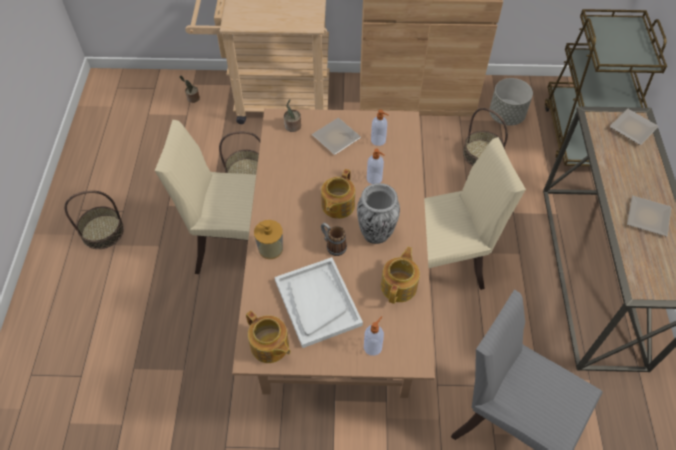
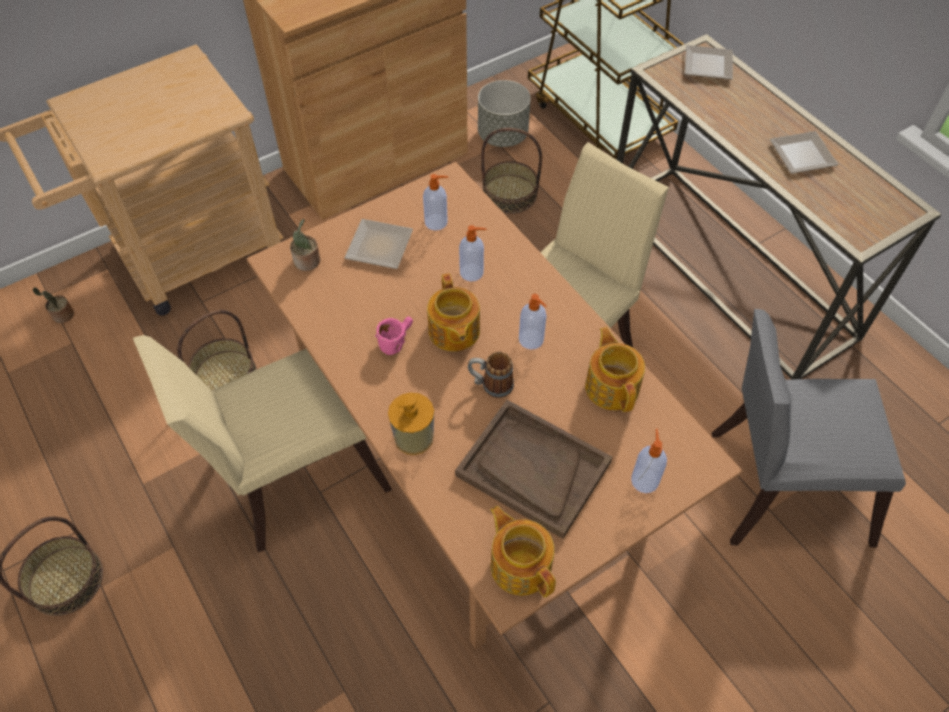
camera: 35 degrees left, 0 degrees up
teapot [246,311,291,363] -> teapot turned 135 degrees counterclockwise [491,506,556,597]
white tray [275,257,363,348] -> brown tray [455,400,612,539]
vase [357,183,400,244] -> soap dispenser [519,294,547,349]
none -> pink mug [375,317,413,355]

